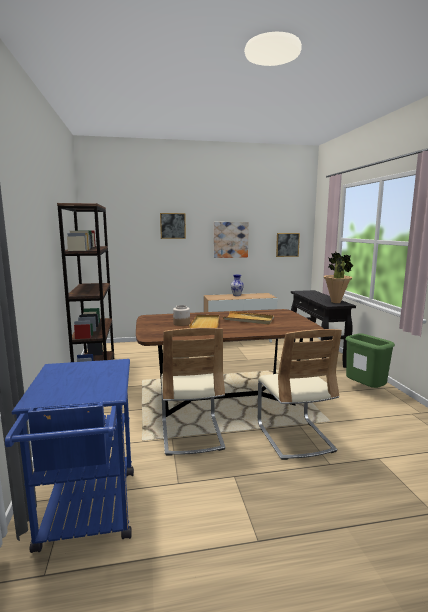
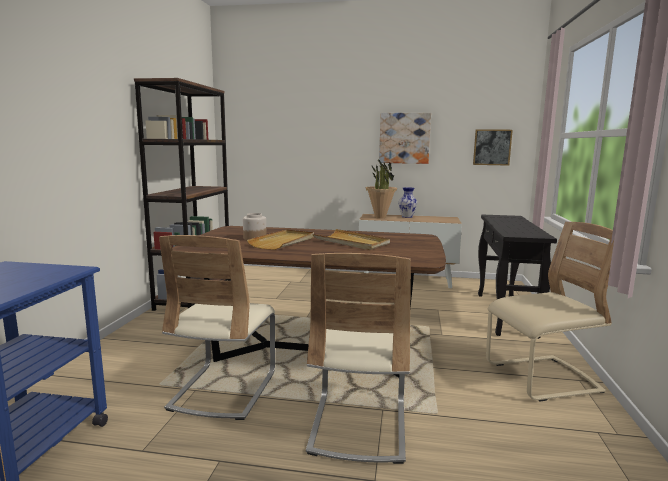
camera: 20 degrees right, 0 degrees up
picture [160,213,186,239] -> none
potted plant [324,252,354,303] -> potted plant moved to [365,159,397,219]
green trash can [345,333,395,388] -> beige chair [486,222,614,401]

